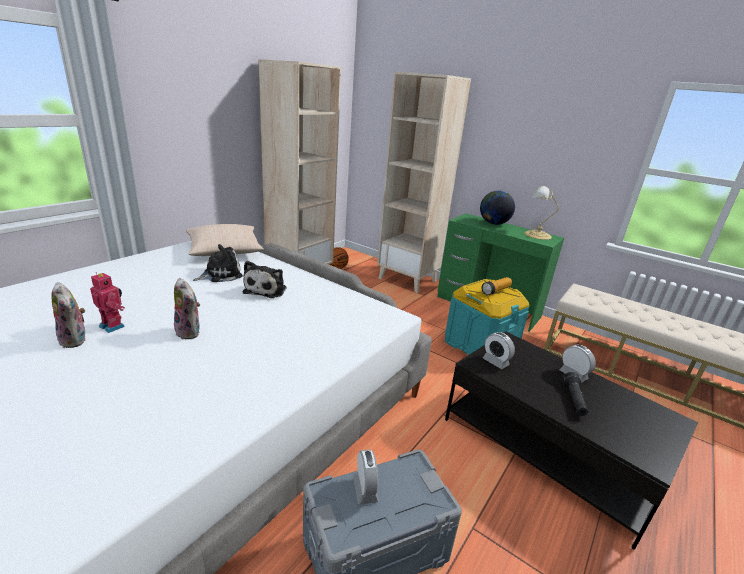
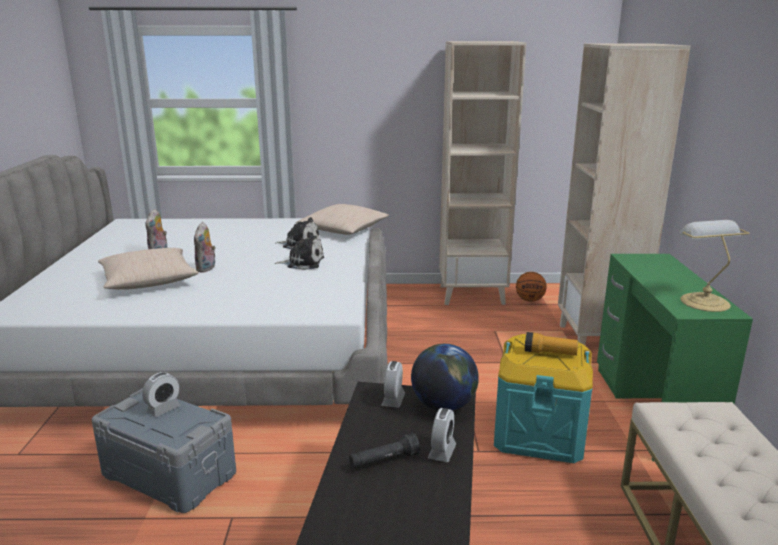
camera: 55 degrees right, 5 degrees down
toy robot [90,272,125,333] -> none
plush toy [243,261,286,298] -> plush toy turned 150 degrees counterclockwise [275,233,324,270]
globe [480,191,515,225] -> globe moved to [411,344,479,411]
none -> beige pillow [98,248,199,290]

